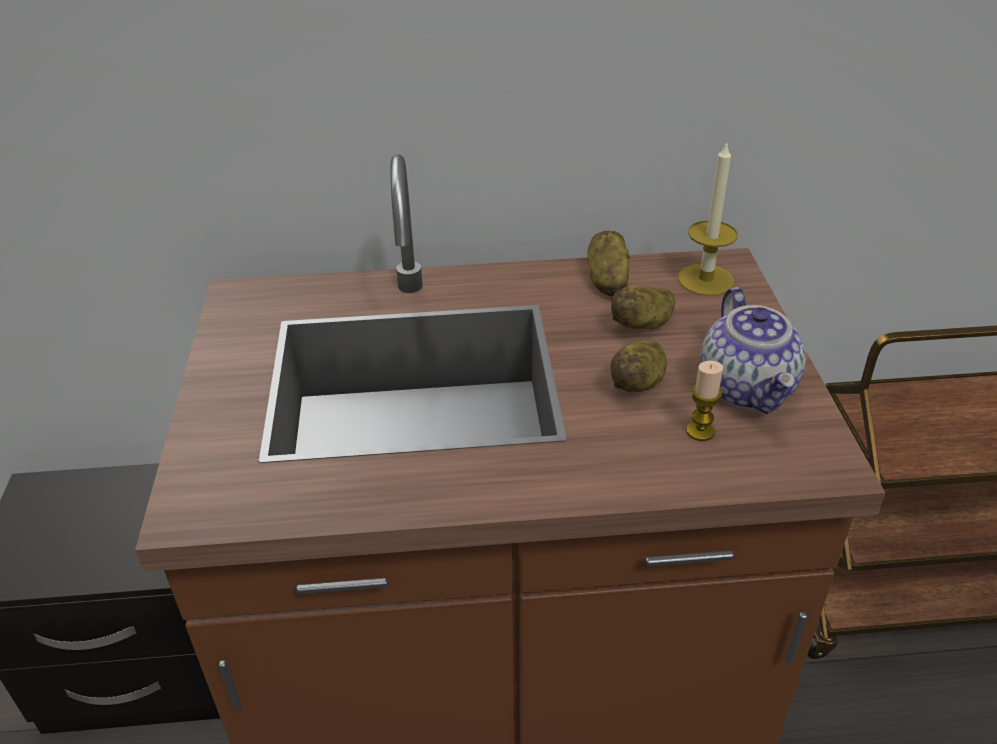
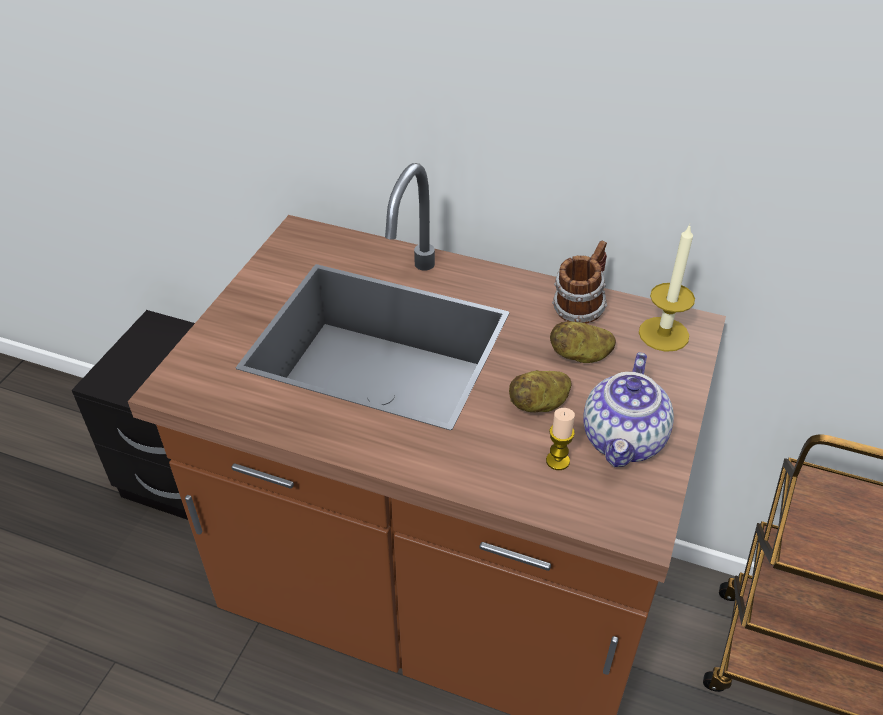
camera: 25 degrees right, 5 degrees up
potato [587,231,630,296] -> mug [552,241,607,324]

